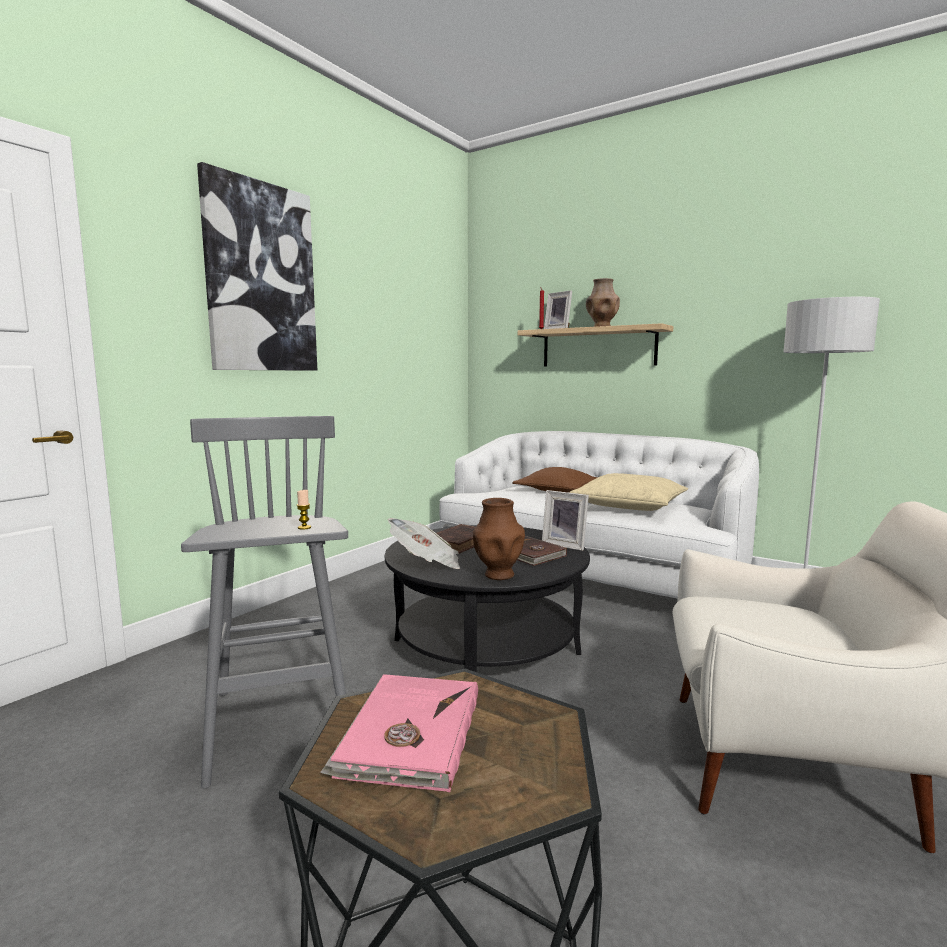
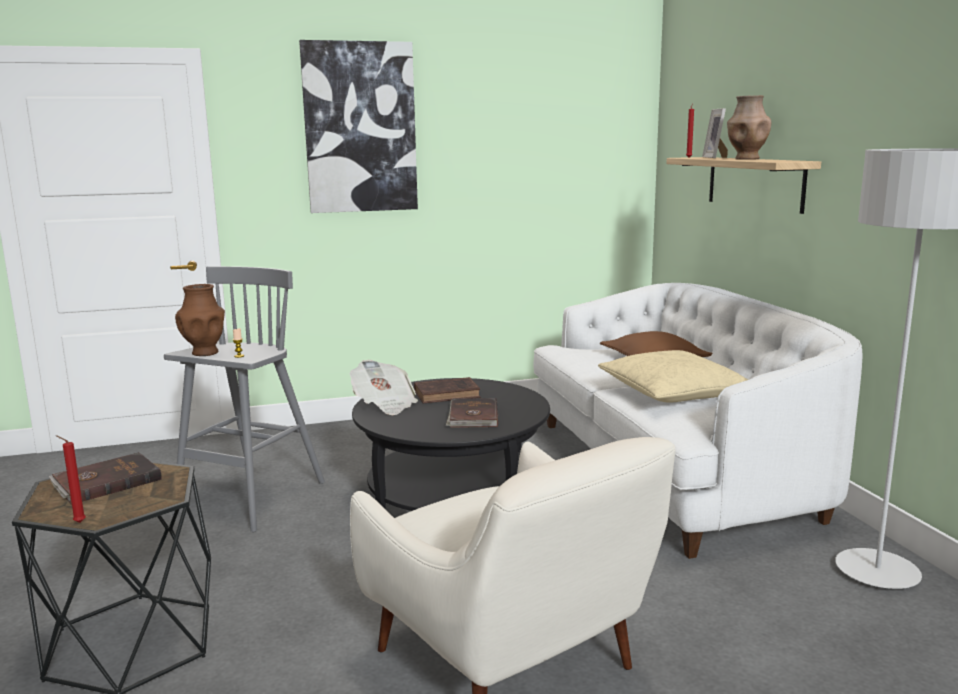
camera: 40 degrees right, 5 degrees up
pink book [320,674,478,792] -> brown book [49,452,162,505]
brown vase [473,498,525,580] -> brown vase moved to [175,284,225,356]
picture frame [542,490,589,551] -> none
none -> red candle [56,435,86,523]

